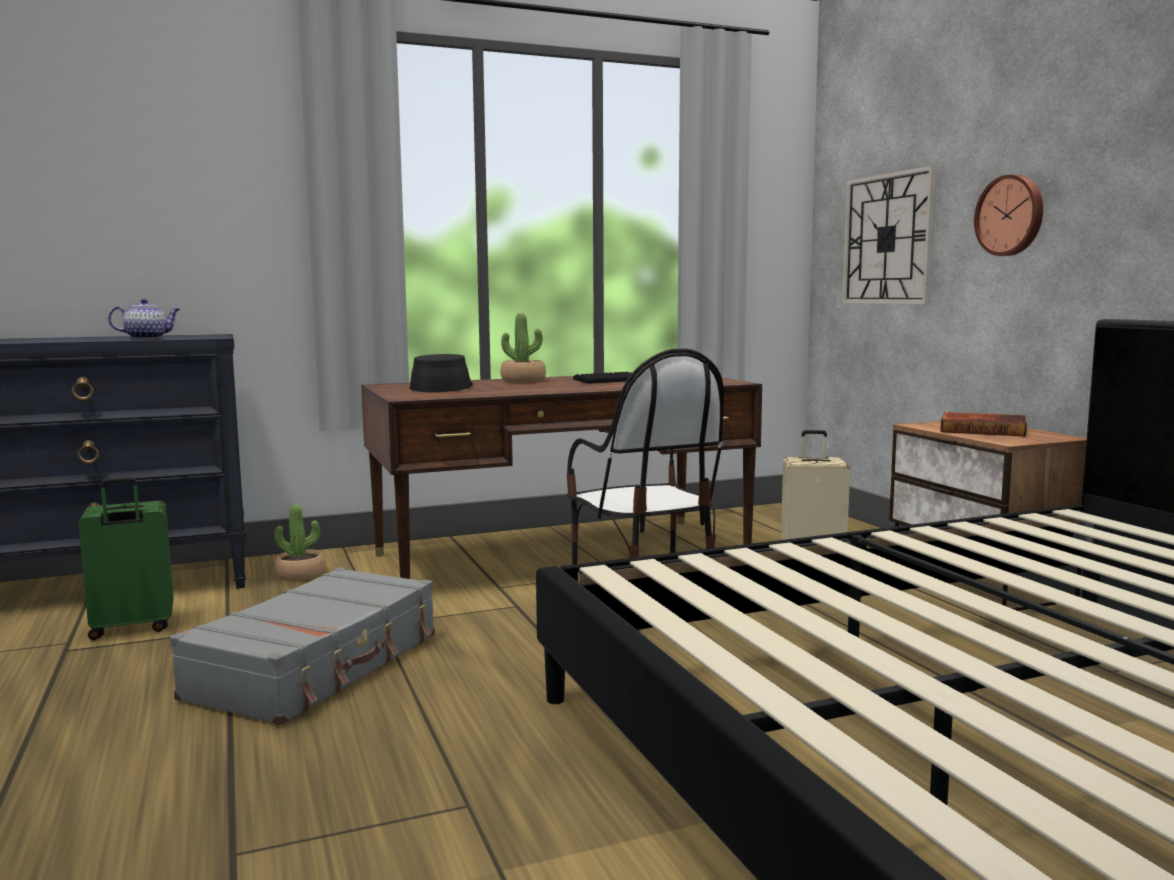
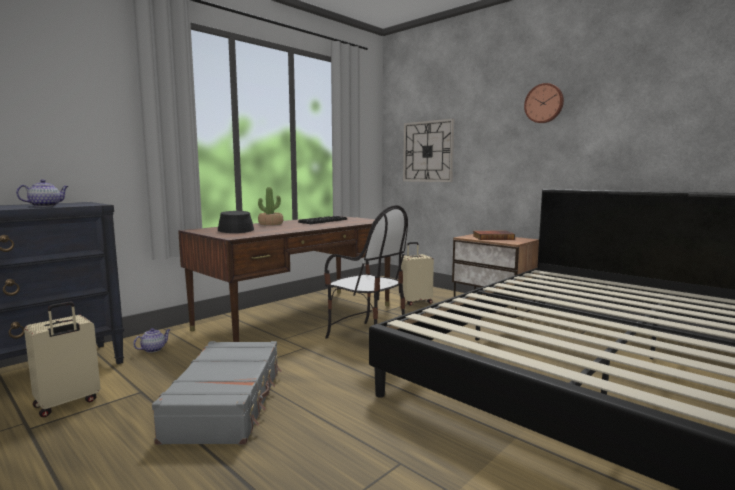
camera: 25 degrees left, 0 degrees up
green suitcase [78,477,174,640] -> beige suitcase [24,301,101,417]
potted plant [274,505,325,581] -> teapot [133,328,171,353]
wall clock [974,174,1043,256] -> wall clock moved to [524,83,564,123]

